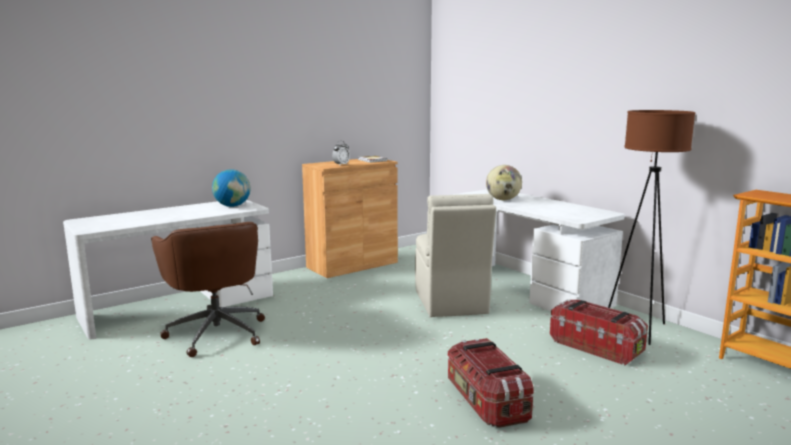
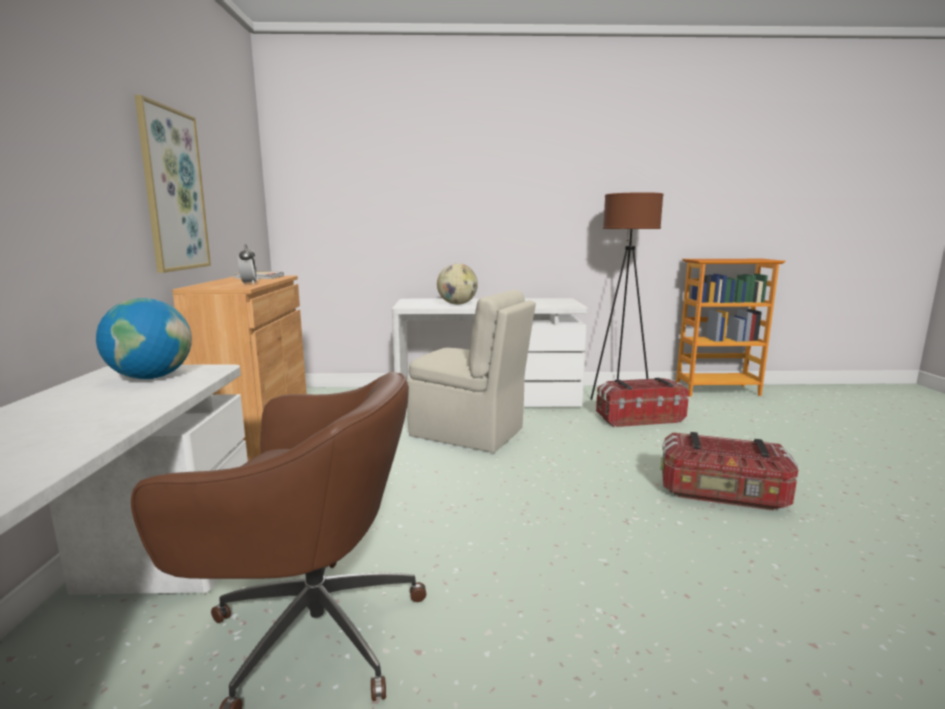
camera: 55 degrees left, 0 degrees up
none -> picture [135,95,211,273]

